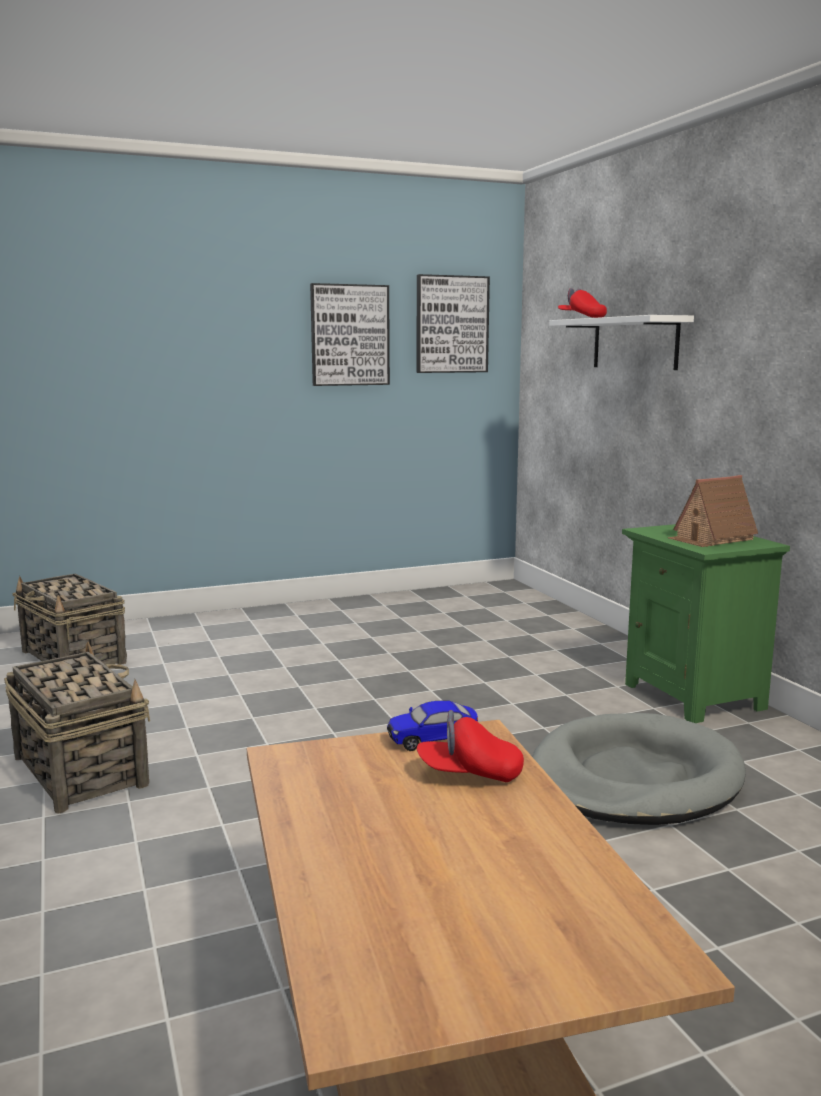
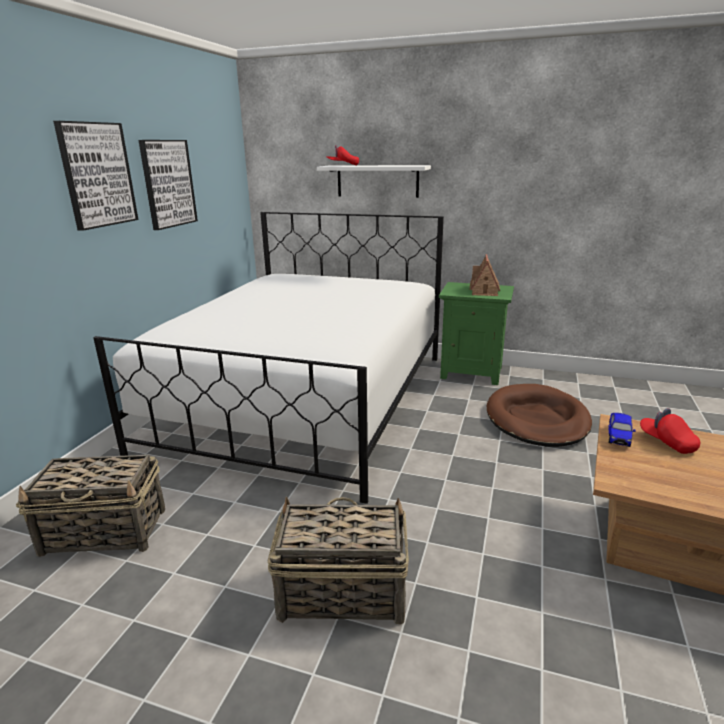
camera: 50 degrees left, 10 degrees up
picture [417,274,490,373] -> picture moved to [53,121,138,231]
red cap [417,710,524,782] -> red cap turned 105 degrees clockwise [640,408,700,454]
grey dog bed [532,713,746,825] -> brown dog bed [487,384,592,447]
none -> white bed [93,212,444,504]

